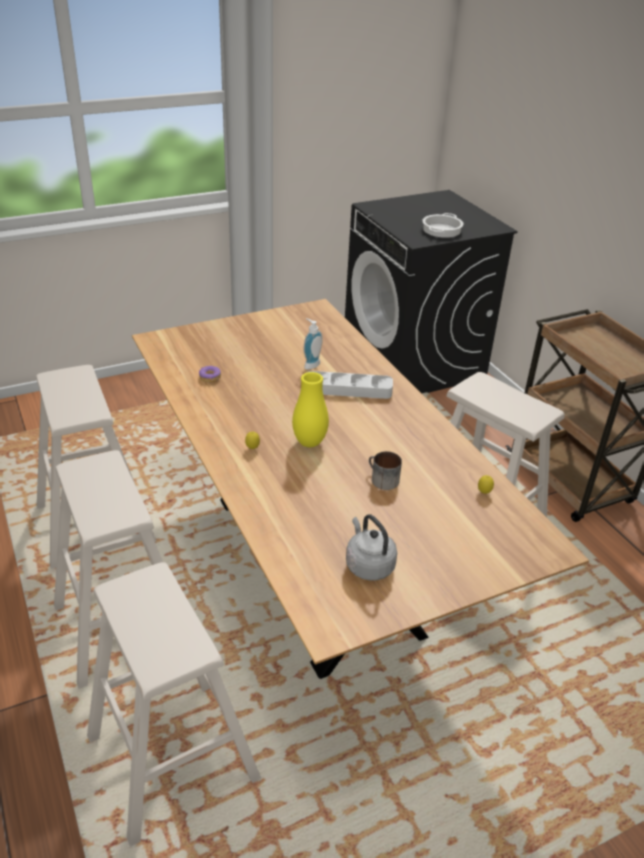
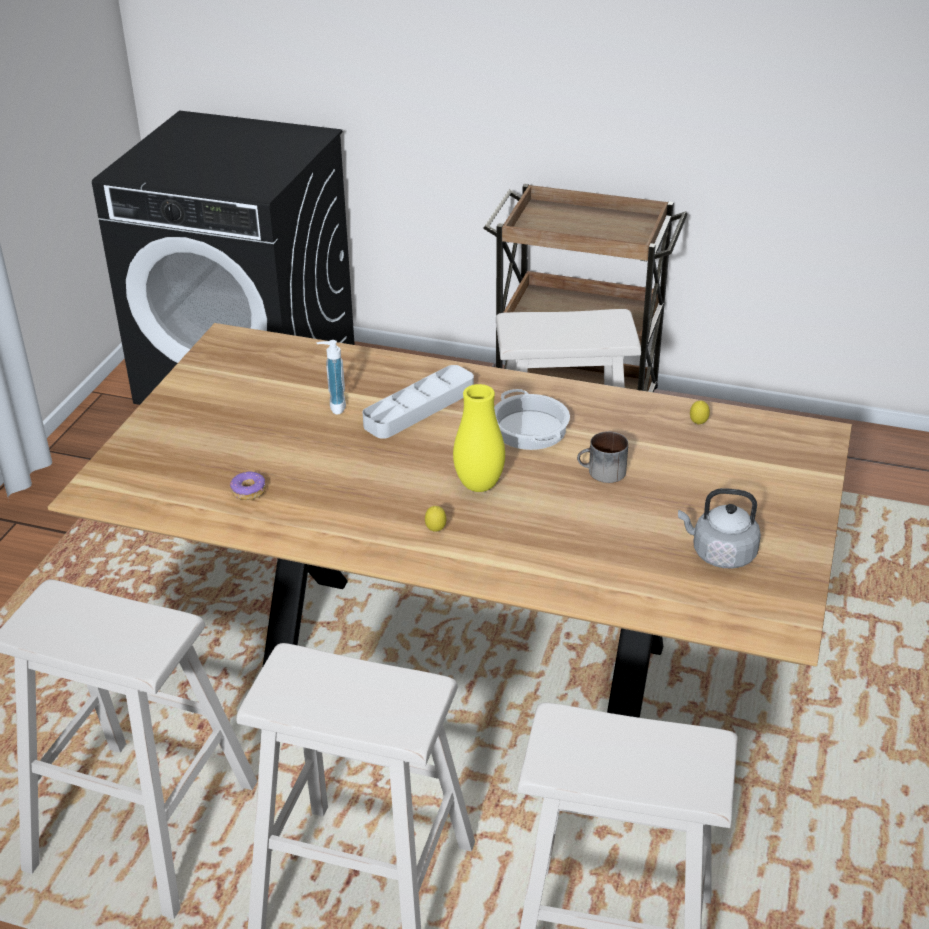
camera: 45 degrees left, 0 degrees up
cooking pot [422,213,464,238] -> cooking pot moved to [494,389,570,450]

